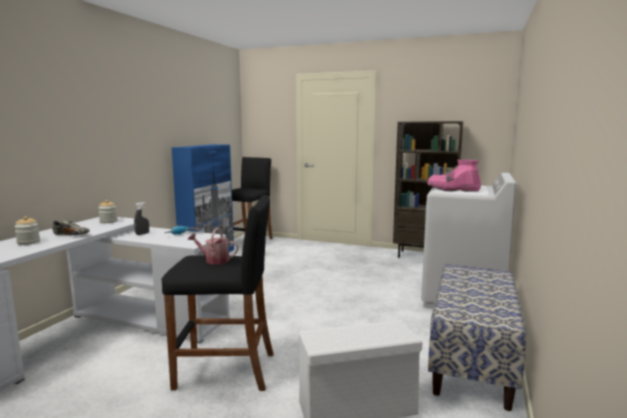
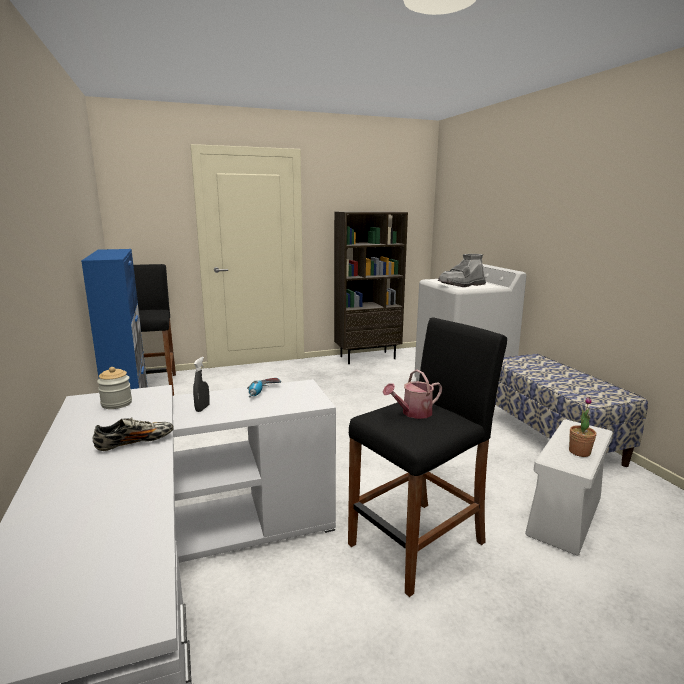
camera: 40 degrees left, 5 degrees up
jar [14,216,40,245] -> none
pink boot [427,160,481,192] -> grey boot [438,254,486,287]
none -> potted plant [569,397,596,457]

